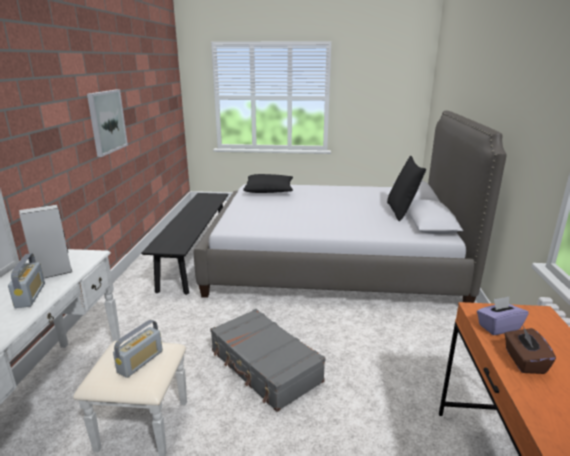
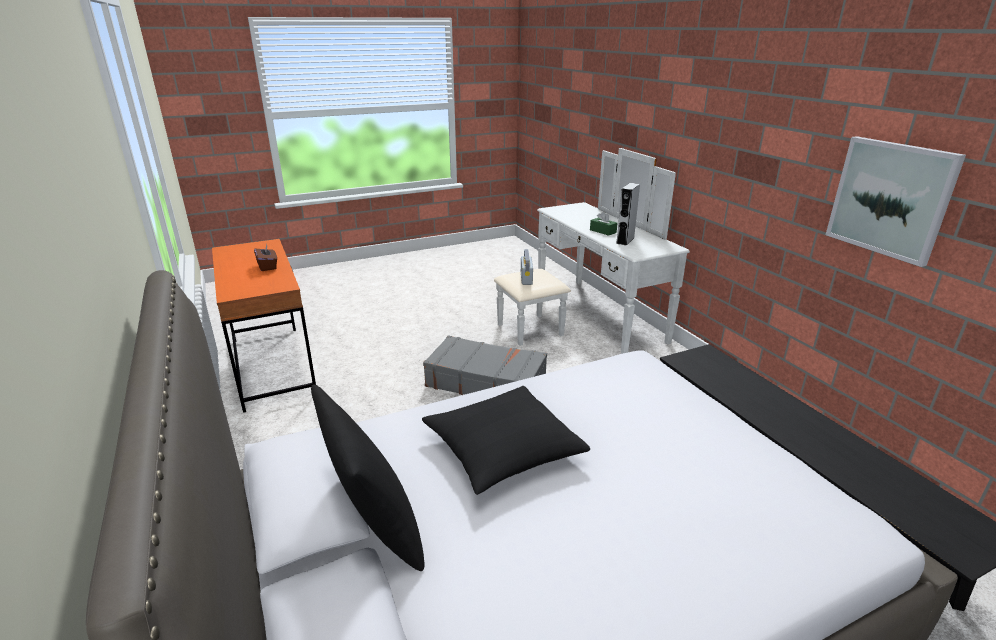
camera: 150 degrees right, 5 degrees up
radio [8,254,45,308] -> green tissue box [590,211,618,236]
black pillow [243,174,293,193] -> black pillow moved to [422,386,590,495]
purple tissue box [477,297,529,335] -> none

